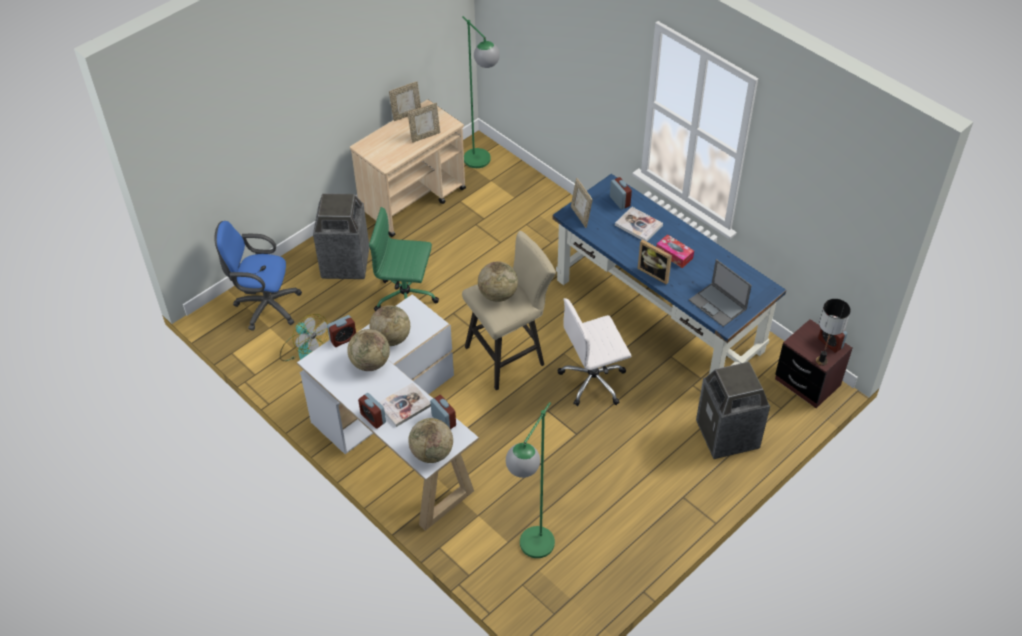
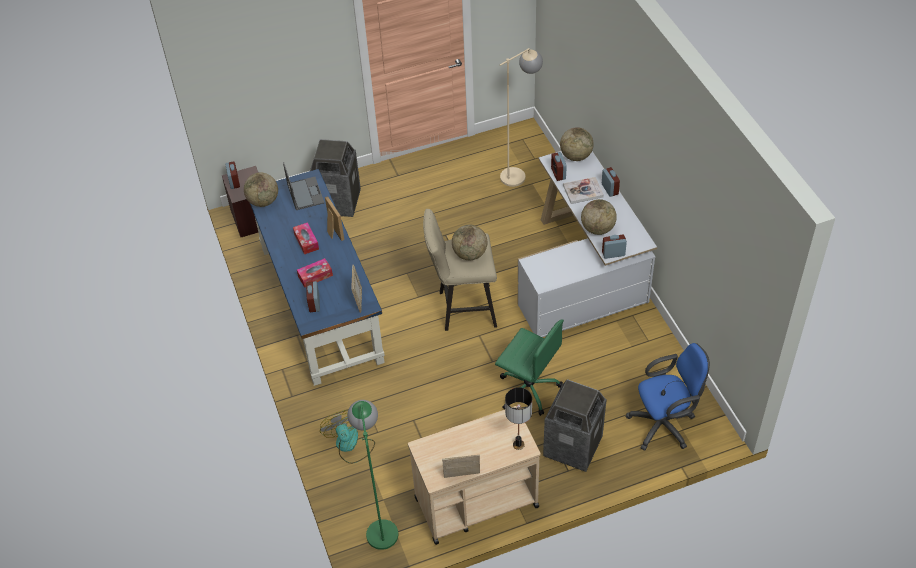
camera: 155 degrees left, 0 degrees up
blue office chair [214,221,302,331] -> blue office chair turned 45 degrees counterclockwise [626,343,710,451]
fan [280,314,328,361] -> fan moved to [320,410,375,464]
globe [369,305,410,346] -> globe moved to [244,173,278,207]
picture frame [408,103,440,143] -> none
green floor lamp [506,402,555,558] -> beige floor lamp [500,48,543,187]
white office chair [557,298,631,406] -> none
book [615,207,663,242] -> tissue box [297,258,333,288]
table lamp [816,299,851,366] -> table lamp moved to [505,387,532,450]

